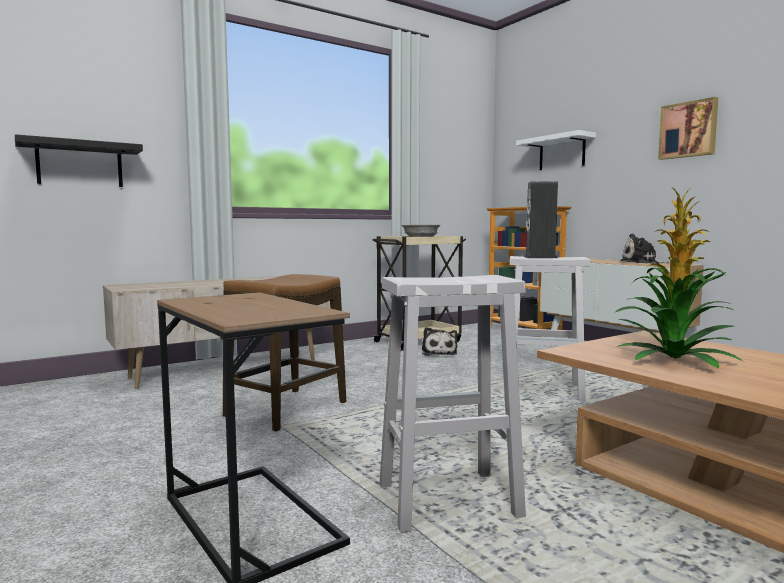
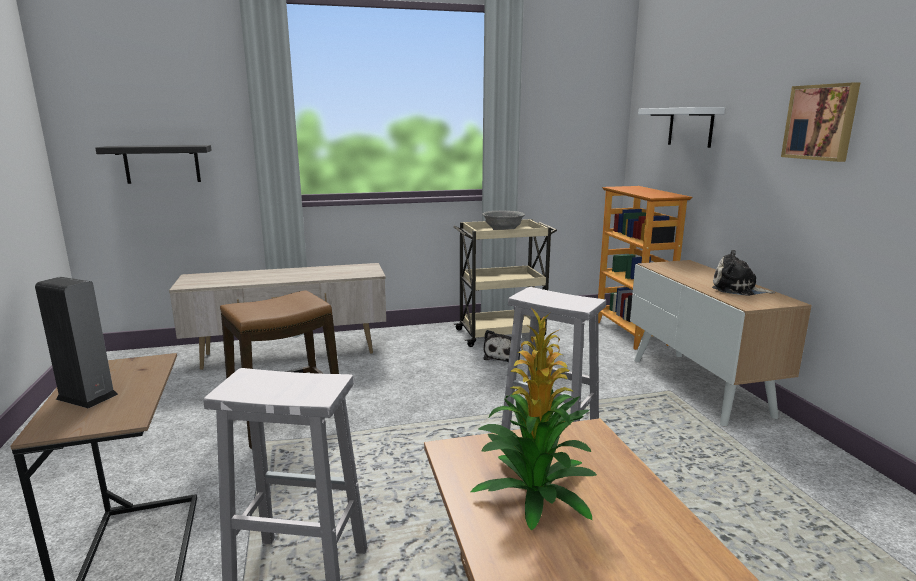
camera: 20 degrees right, 10 degrees up
speaker [524,181,558,258] -> speaker moved to [35,277,118,408]

